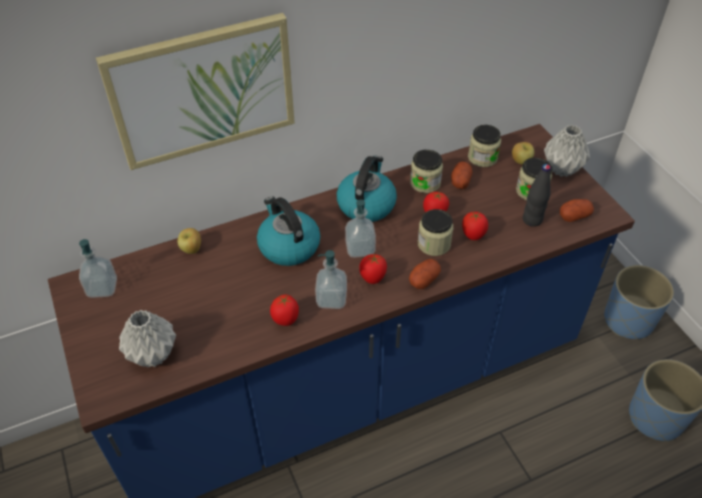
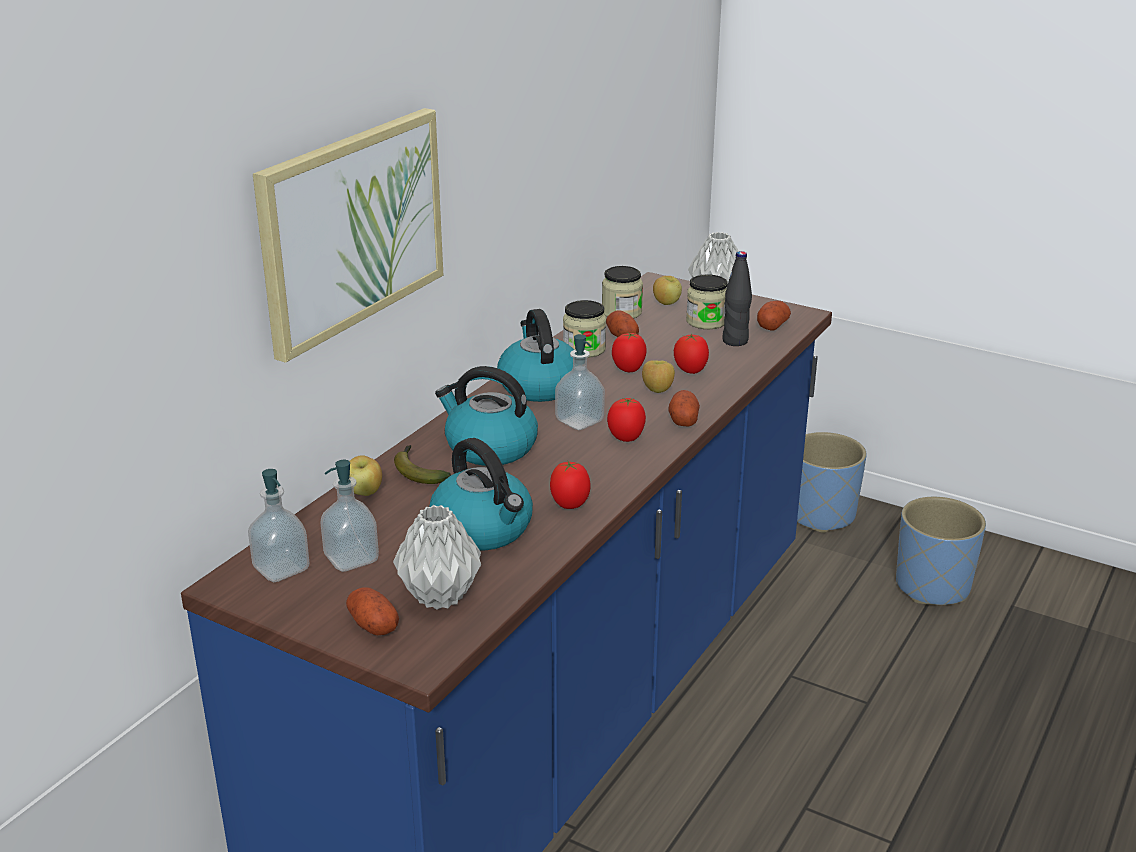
camera: 35 degrees left, 20 degrees down
soap dispenser [315,250,347,309] -> soap dispenser moved to [321,460,379,572]
jar [418,209,453,256] -> apple [642,360,675,393]
none -> potato [346,587,399,635]
none -> banana [394,445,451,484]
none -> kettle [429,438,533,551]

